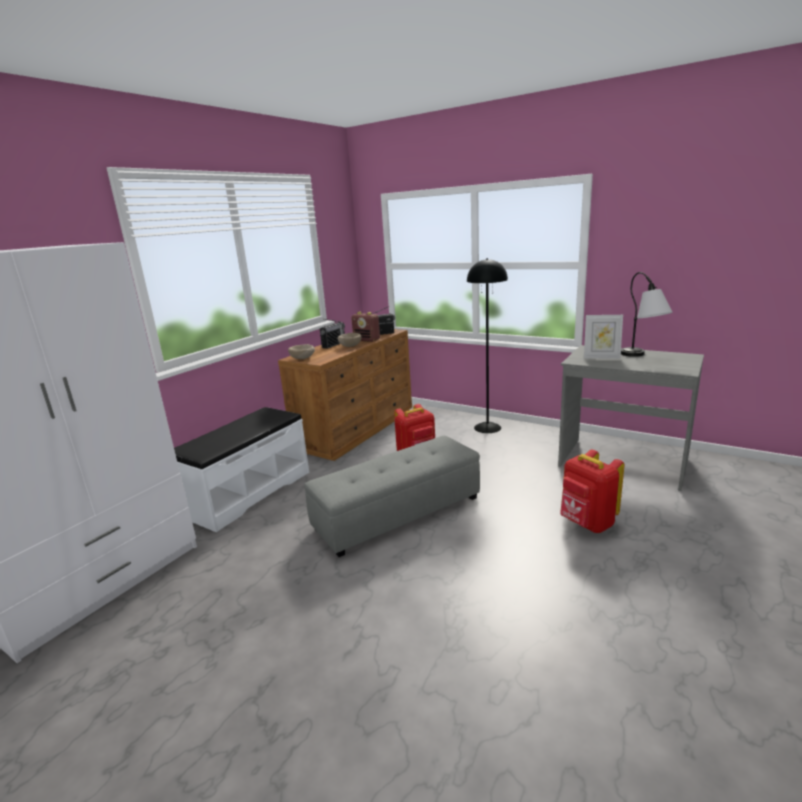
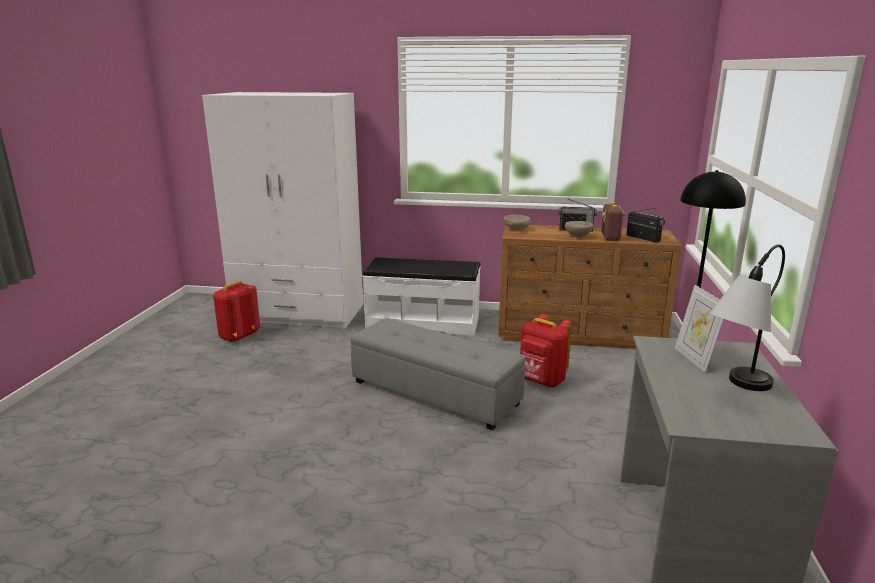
camera: 65 degrees right, 0 degrees up
red backpack [560,449,625,533] -> red backpack moved to [213,281,260,343]

